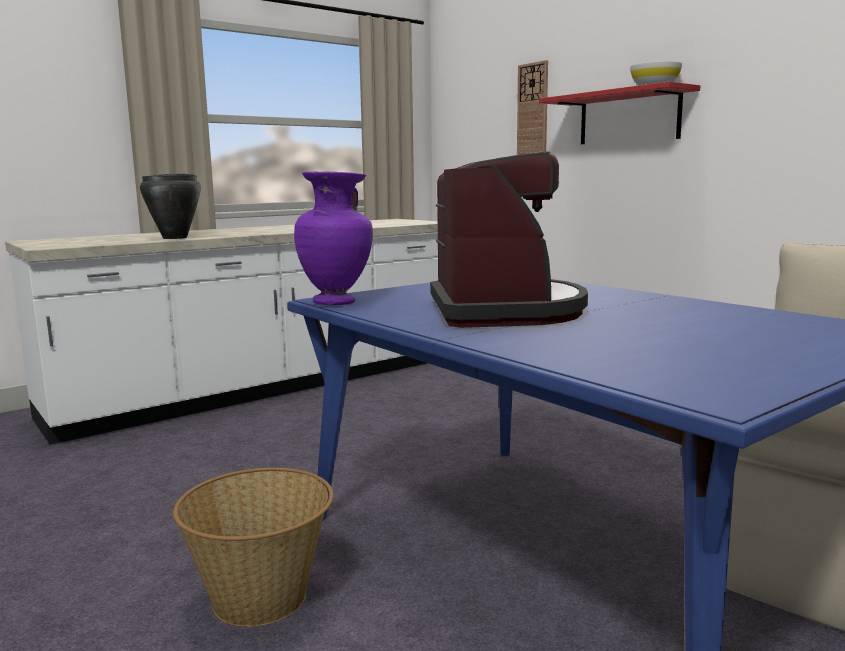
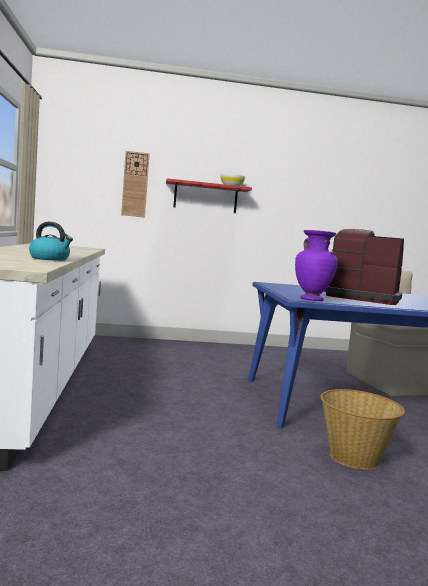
camera: 60 degrees left, 5 degrees down
black cooking pot [140,173,201,239] -> kettle [29,222,73,261]

